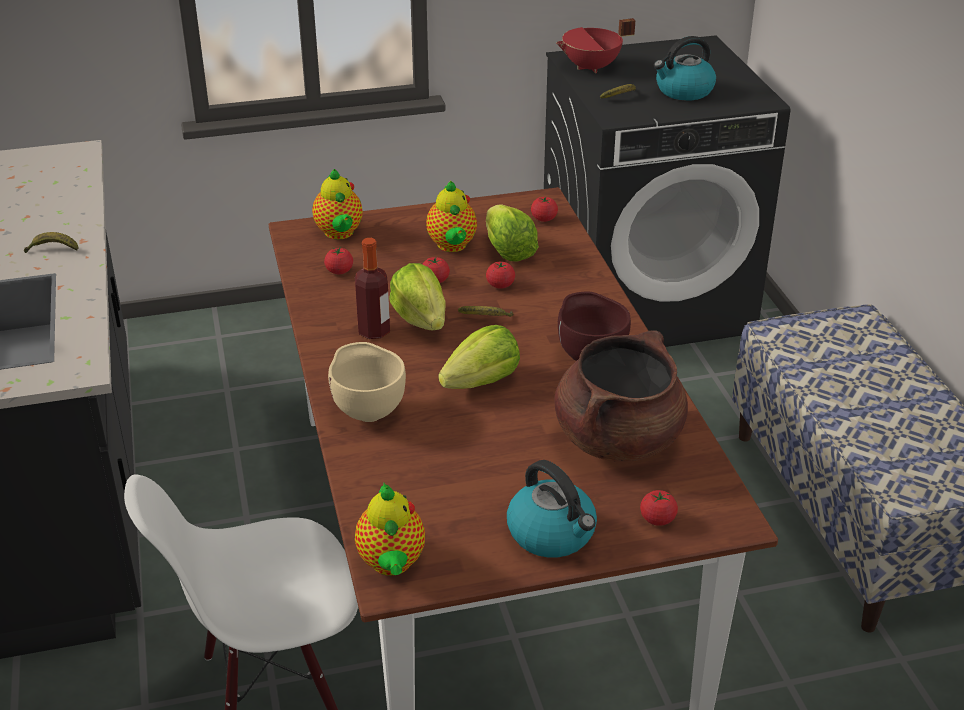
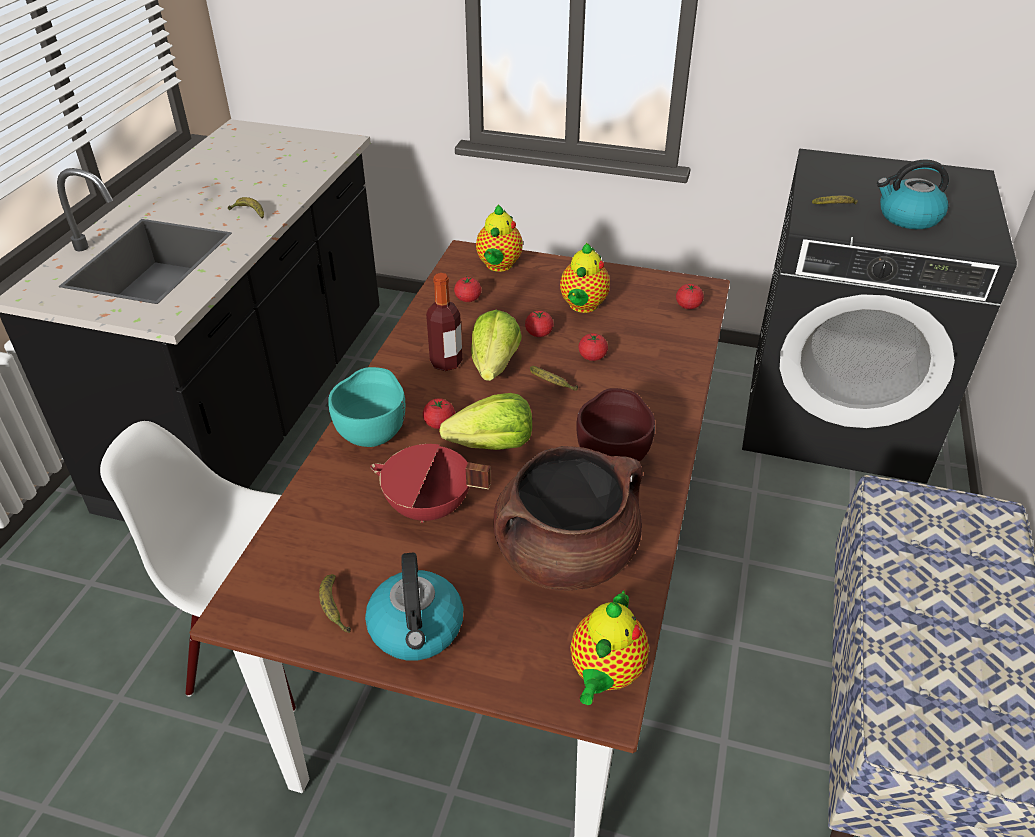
camera: 30 degrees right, 5 degrees up
beige bowl [328,342,406,422] -> turquoise bowl [328,367,405,447]
teapot [355,482,425,576] -> teapot moved to [570,590,649,705]
lettuce [486,204,539,261] -> none
red cooking pot [556,18,635,73] -> red cooking pot moved to [370,444,491,523]
tomato [640,490,678,526] -> tomato moved to [423,398,455,429]
none -> banana [319,574,351,633]

